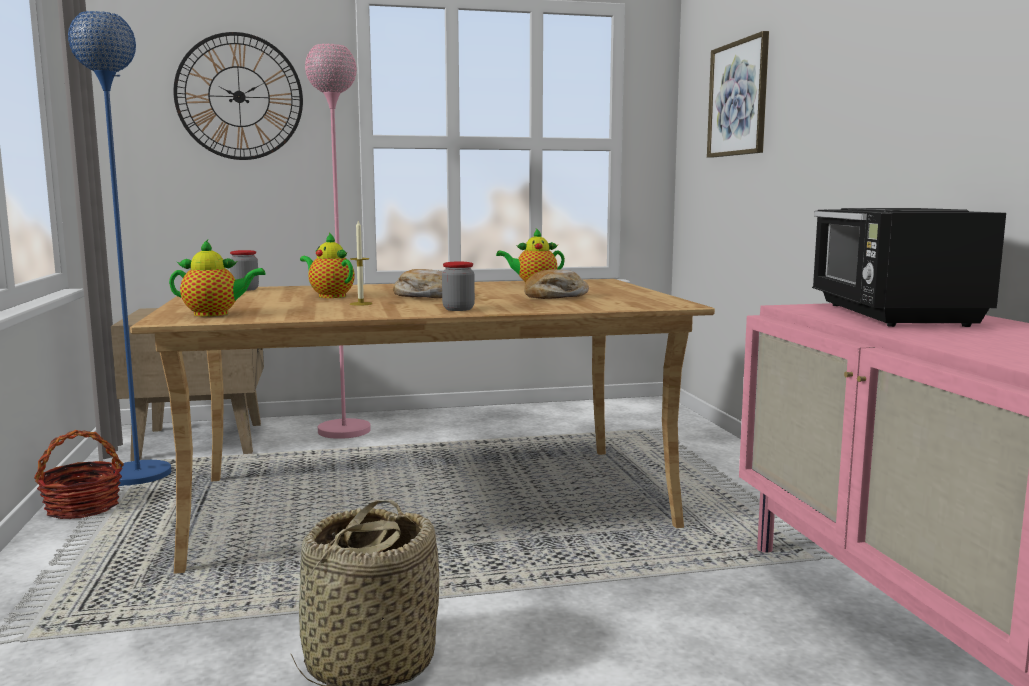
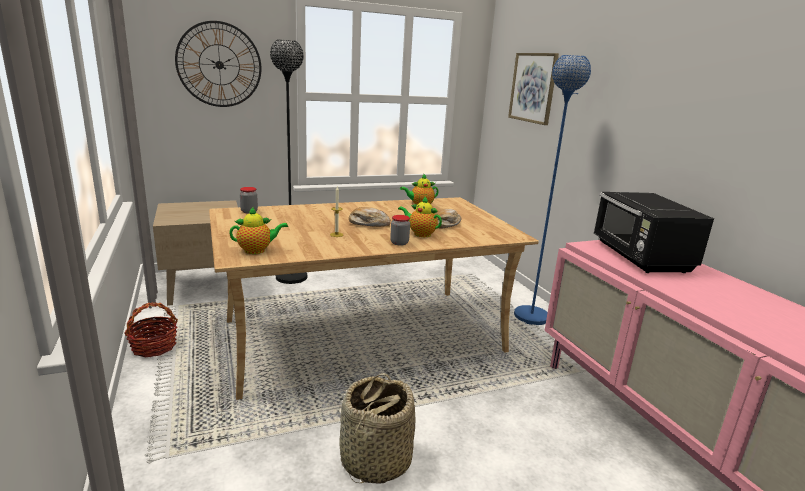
camera: 10 degrees left, 10 degrees up
blue floor lamp [68,11,171,486] -> blue floor lamp moved to [514,55,591,325]
teapot [300,232,355,298] -> teapot moved to [398,197,442,237]
pink floor lamp [305,44,371,439] -> black floor lamp [270,40,307,284]

